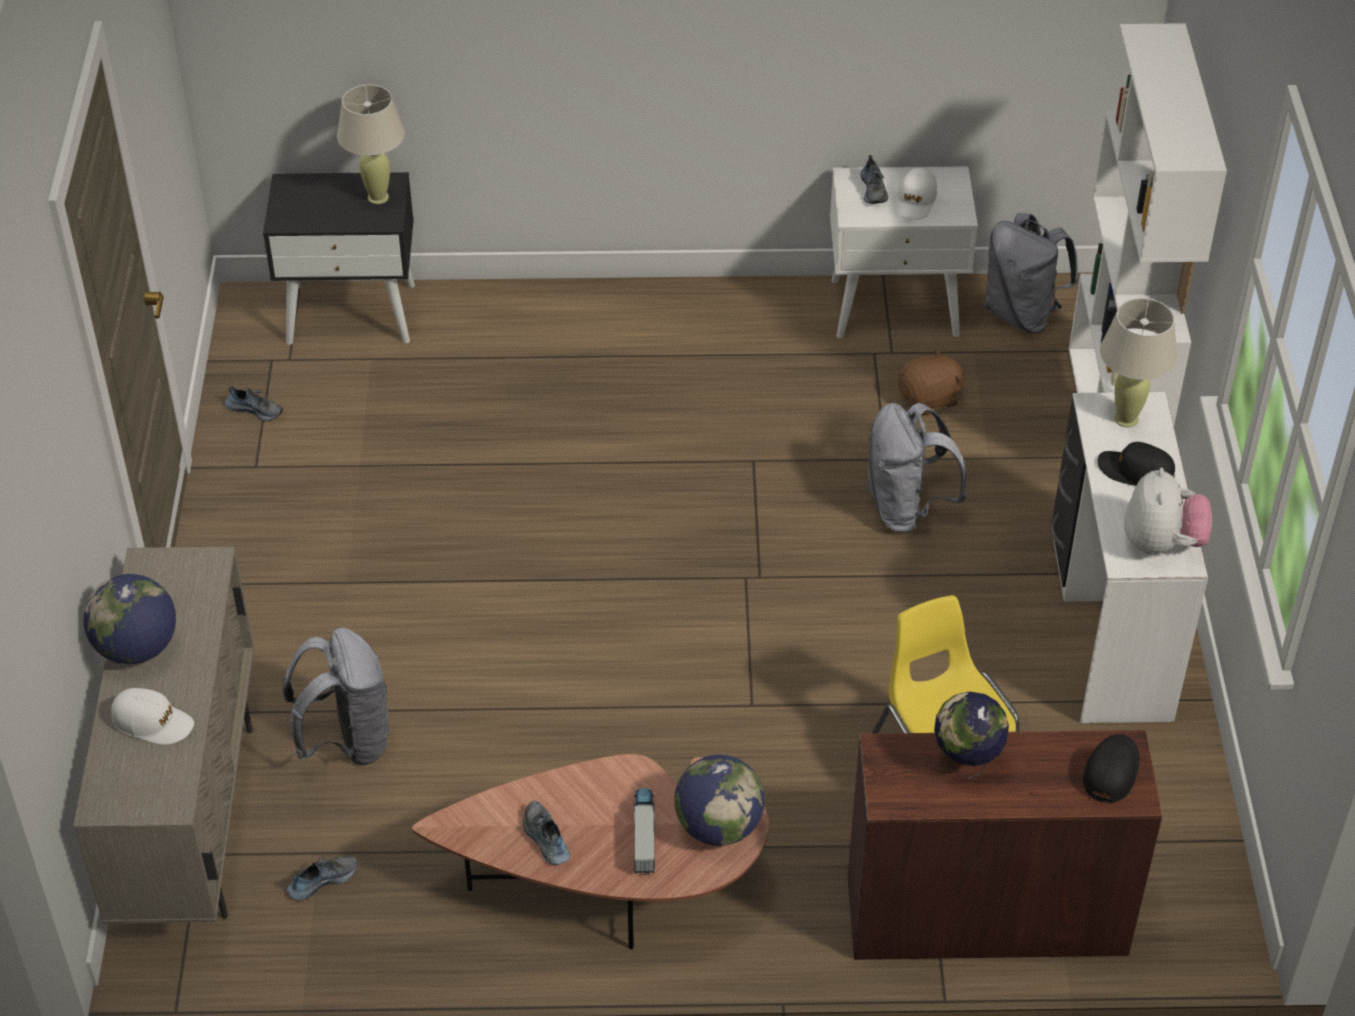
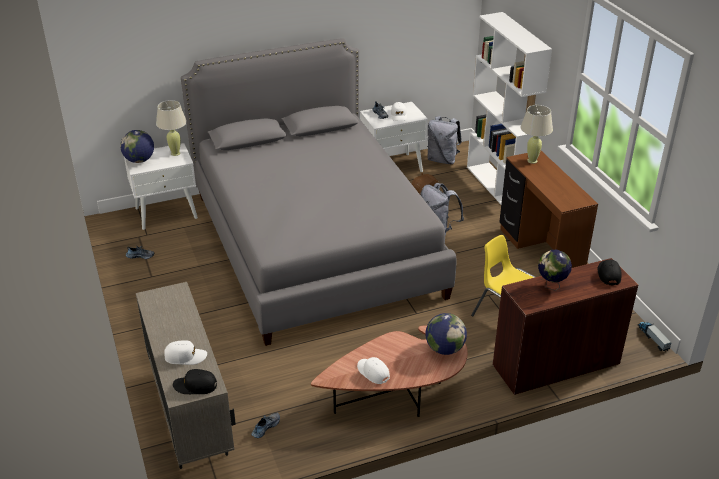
camera: 20 degrees left, 10 degrees down
globe [83,574,176,664] -> globe moved to [120,130,154,163]
black nightstand [263,172,415,345] -> white nightstand [124,143,198,230]
grey backpack [283,628,391,766] -> none
shoe [523,801,570,865] -> white cap [357,357,390,384]
toy truck [634,788,655,875] -> toy truck moved to [638,322,672,351]
white desk [1051,392,1208,723] -> brown desk [499,151,598,268]
black cap [1098,442,1175,486] -> black cap moved to [173,369,217,394]
plush toy [1124,468,1212,555] -> none
none -> grey bed [181,38,456,346]

